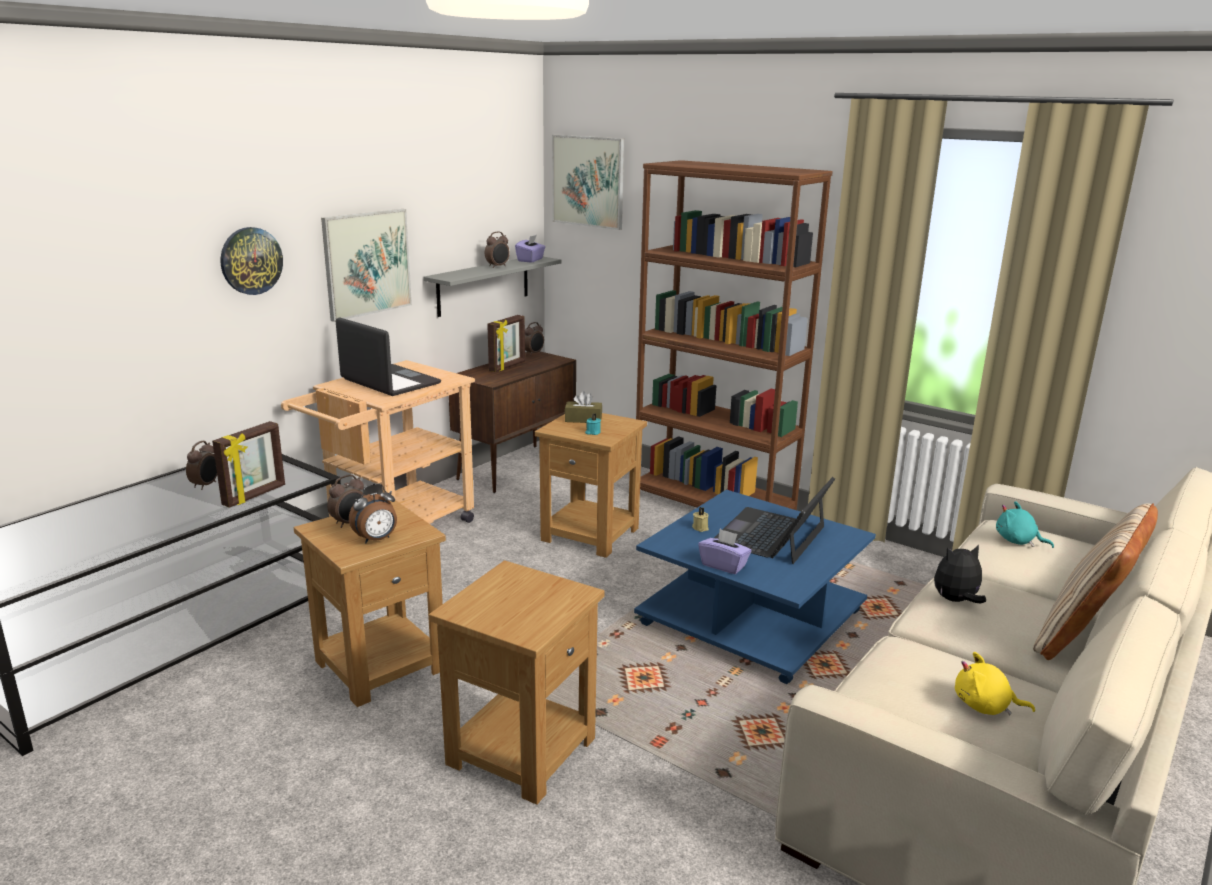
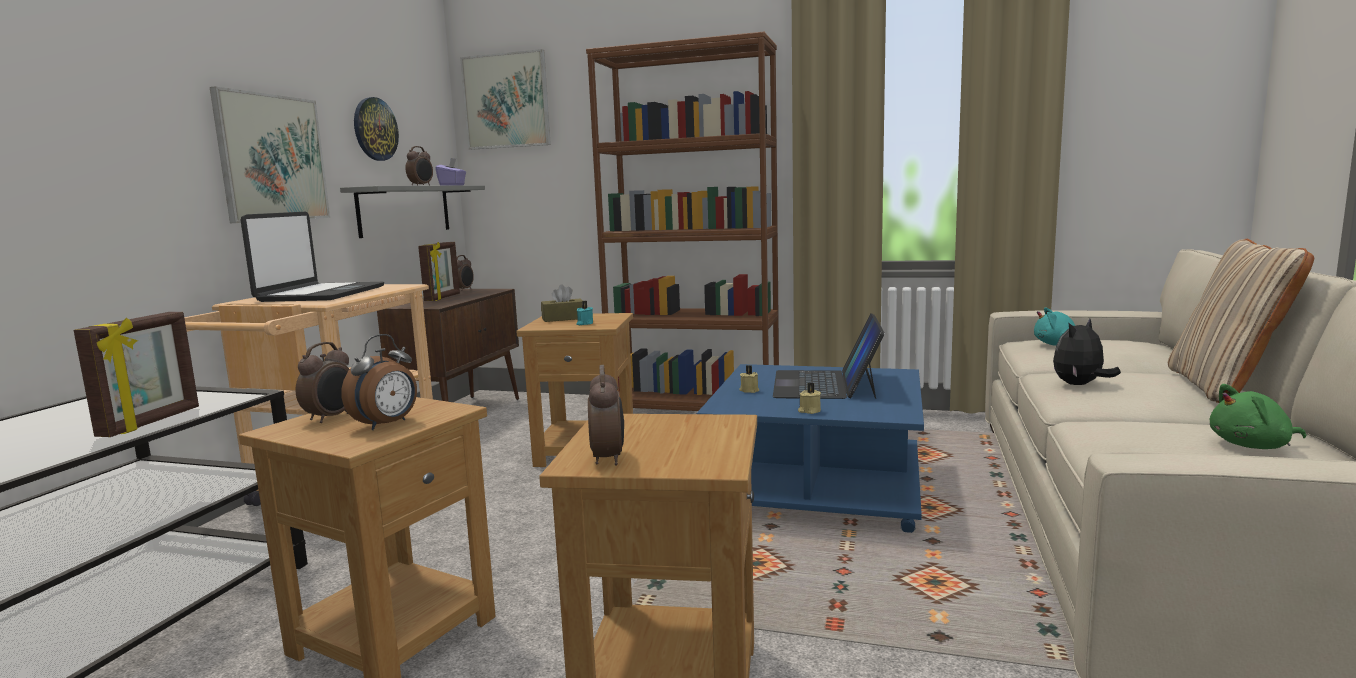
camera: 20 degrees left, 10 degrees down
alarm clock [186,441,217,490] -> alarm clock moved to [588,365,624,465]
wall clock [220,227,283,295] -> wall clock moved to [354,97,399,161]
laptop [336,317,441,396] -> laptop turned 75 degrees clockwise [241,212,384,302]
purple tissue box [698,529,752,574] -> beige candle [798,383,821,414]
yellow plush toy [955,652,1035,715] -> green plush toy [1210,384,1306,449]

